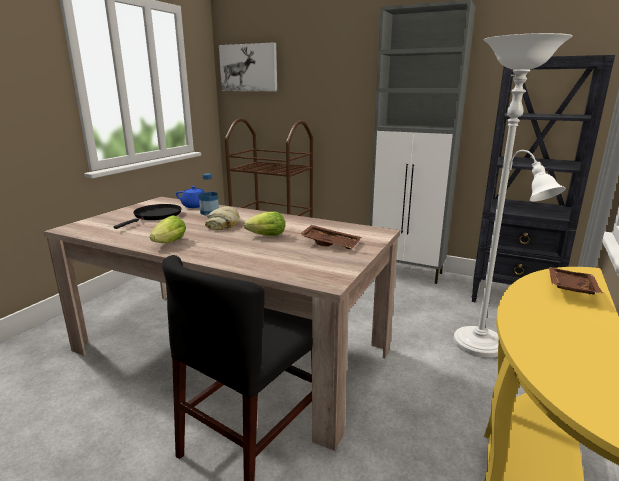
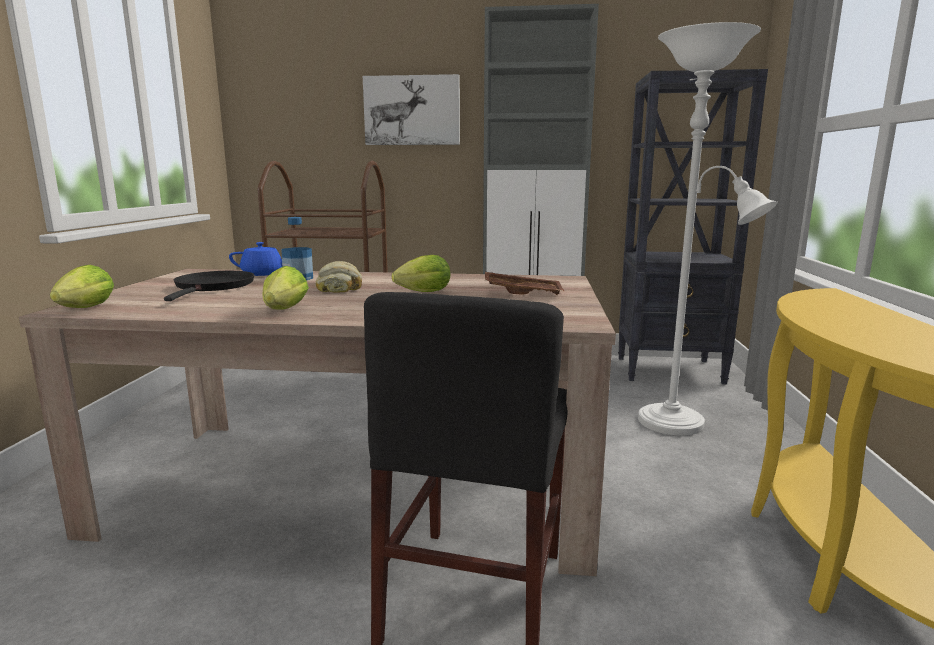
camera: 20 degrees left, 5 degrees down
picture [219,42,277,91] -> picture moved to [363,74,460,145]
brown tray [549,267,603,295] -> none
none -> lettuce [50,265,114,308]

